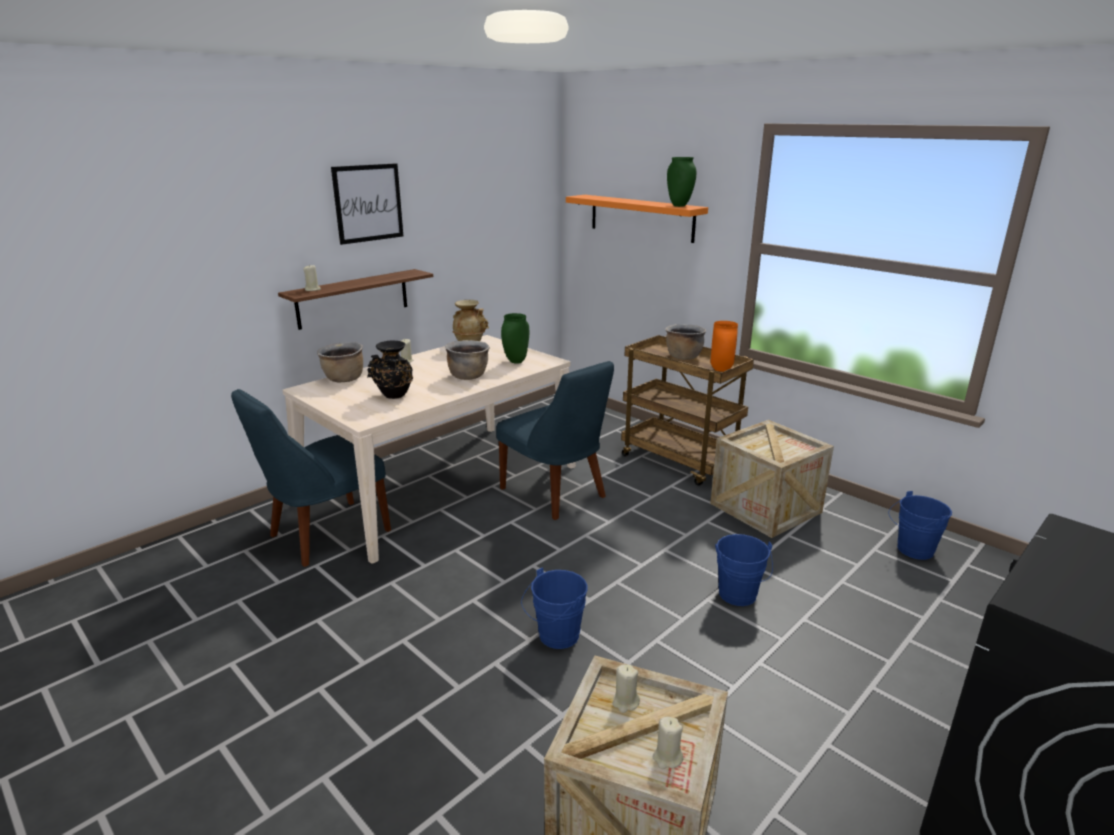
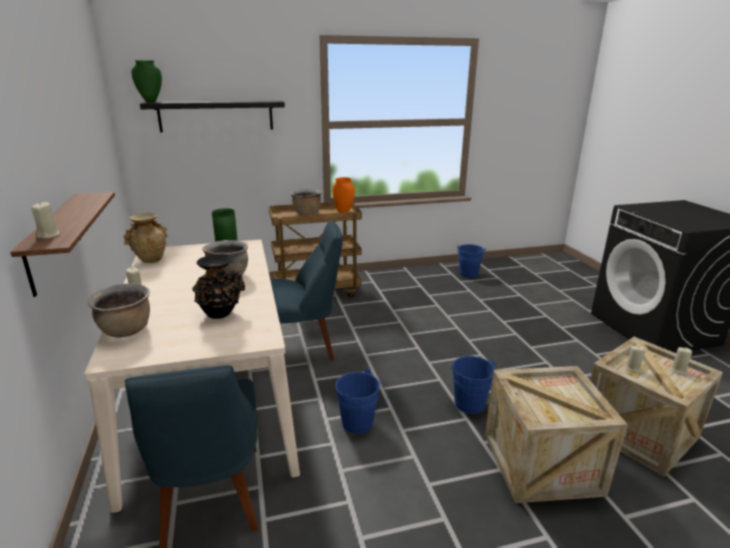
camera: 60 degrees left, 0 degrees up
picture [331,163,403,245] -> none
orange shelf [566,195,708,243] -> black shelf [140,100,285,132]
green vase [667,157,696,207] -> green vase moved to [132,60,162,103]
crate [710,420,834,538] -> crate moved to [485,366,628,503]
blue bucket [715,534,773,606] -> blue bucket moved to [335,368,387,434]

